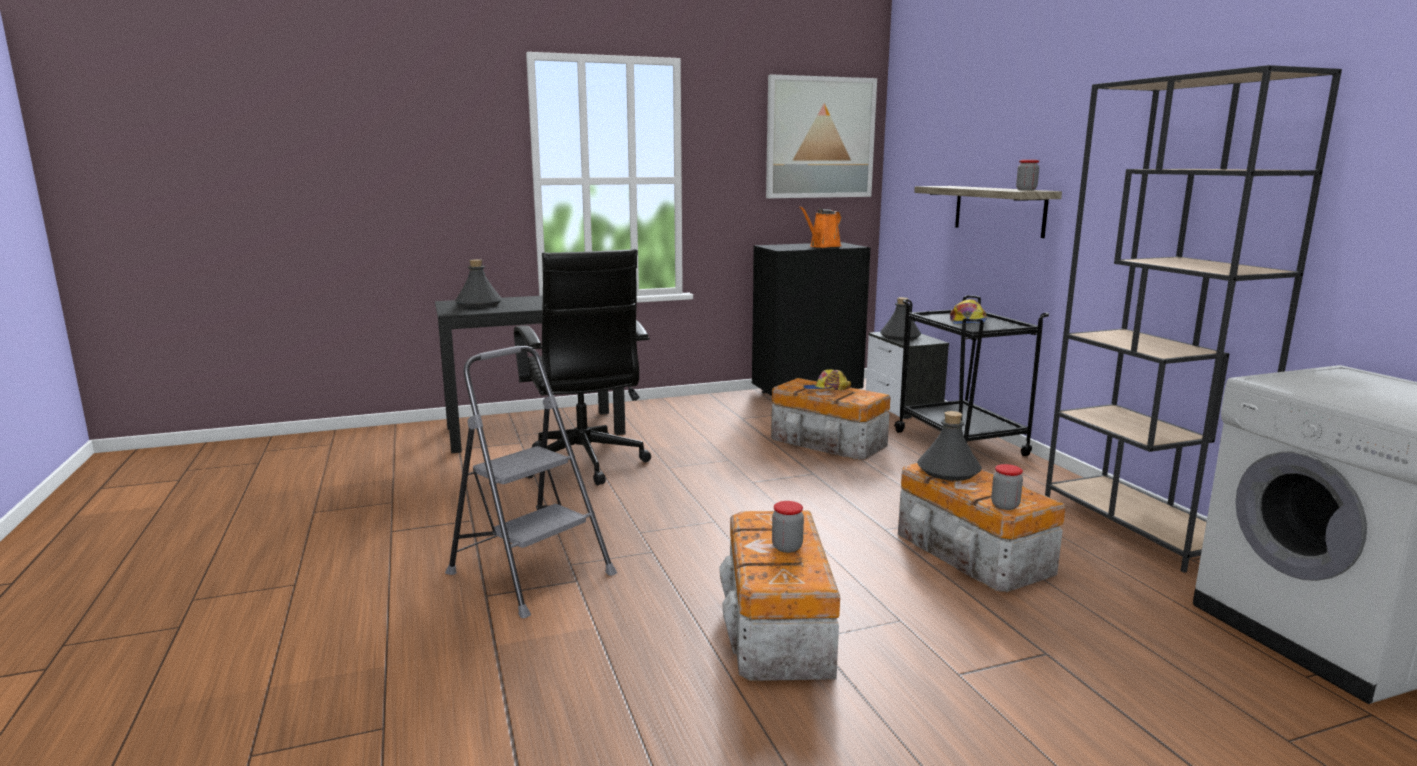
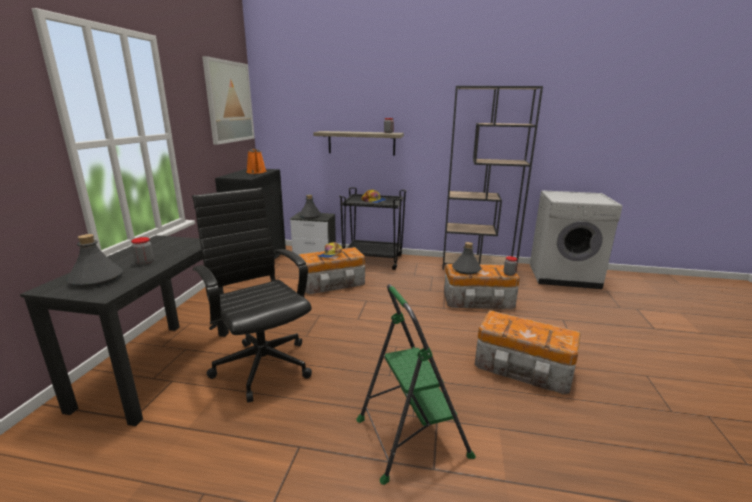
camera: 60 degrees left, 5 degrees up
grey step ladder [445,346,617,618] -> green step ladder [356,284,476,485]
black office chair [514,249,651,485] -> black office chair turned 135 degrees counterclockwise [192,188,312,403]
jar [772,501,804,553] -> jar moved to [131,237,154,265]

